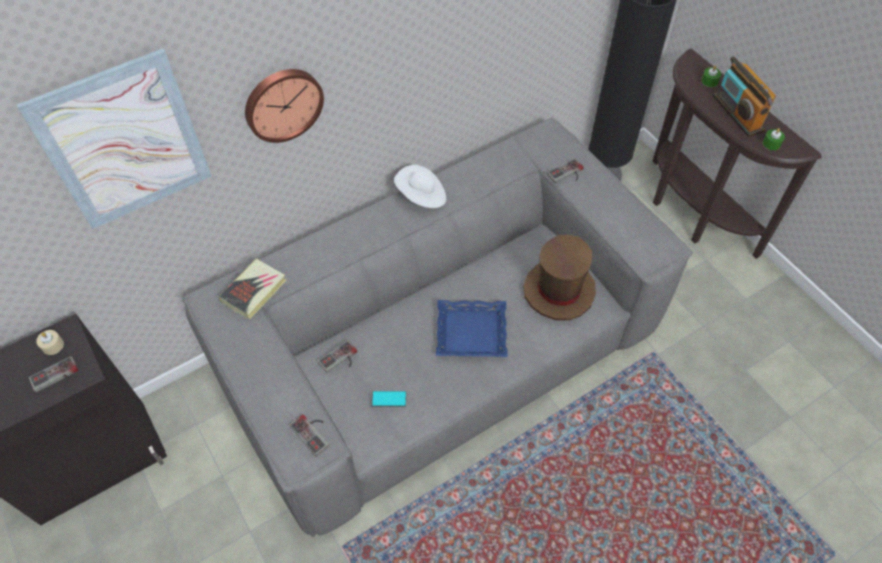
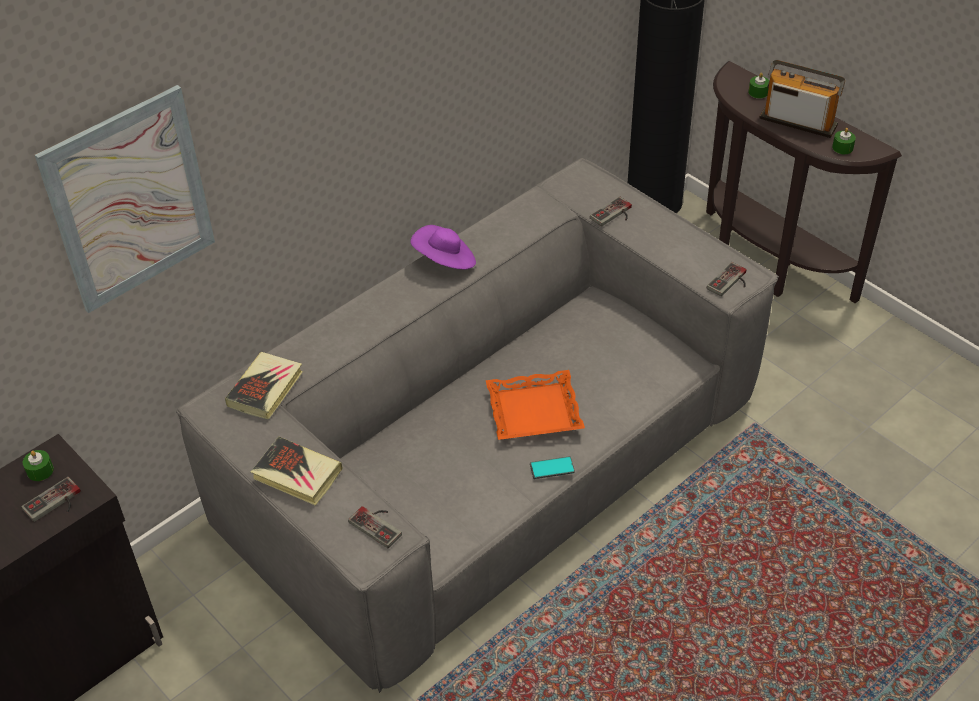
camera: 10 degrees left, 10 degrees down
beige candle [36,330,64,355] -> green candle [23,450,54,481]
wall clock [245,69,324,143] -> none
game controller [318,340,357,373] -> game controller moved to [707,262,746,296]
phone [371,391,406,407] -> phone moved to [530,456,575,479]
white hat [394,165,446,208] -> purple hat [410,225,476,269]
blue tray [436,300,508,357] -> orange tray [486,370,585,440]
brown hat [523,235,596,320] -> none
radio [713,56,776,137] -> radio turned 150 degrees clockwise [759,60,845,138]
none -> book [251,436,343,506]

